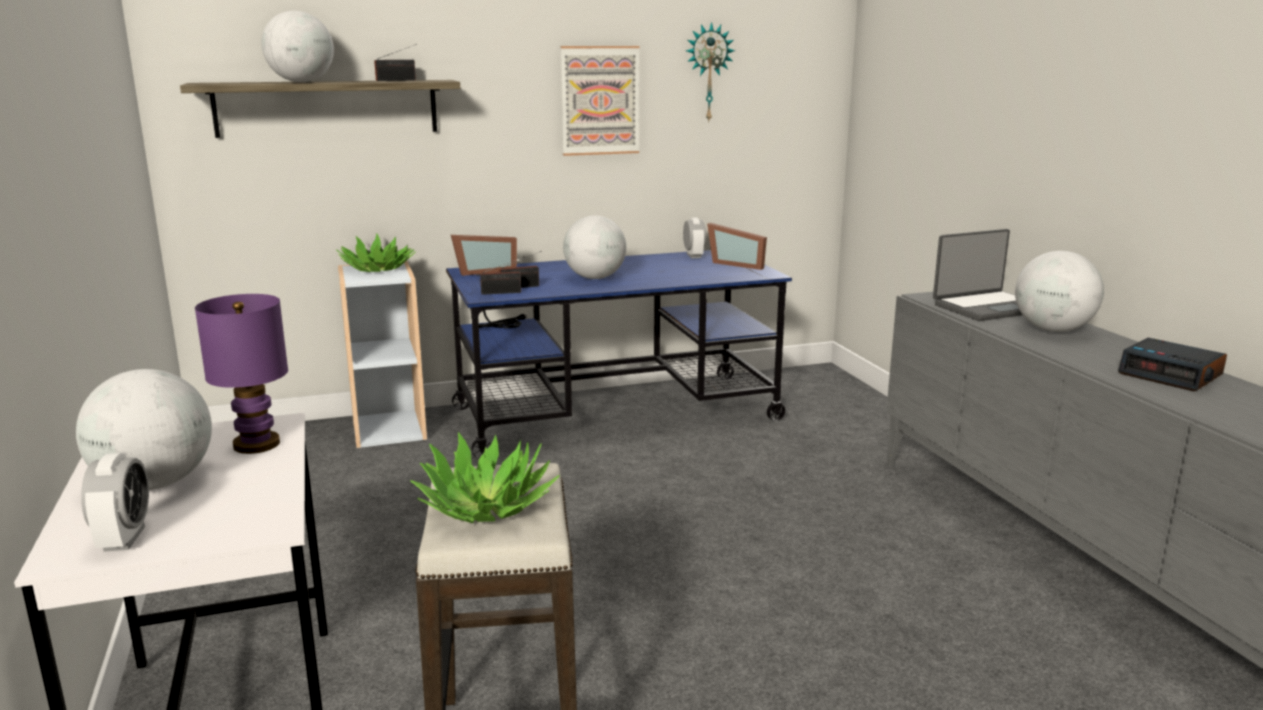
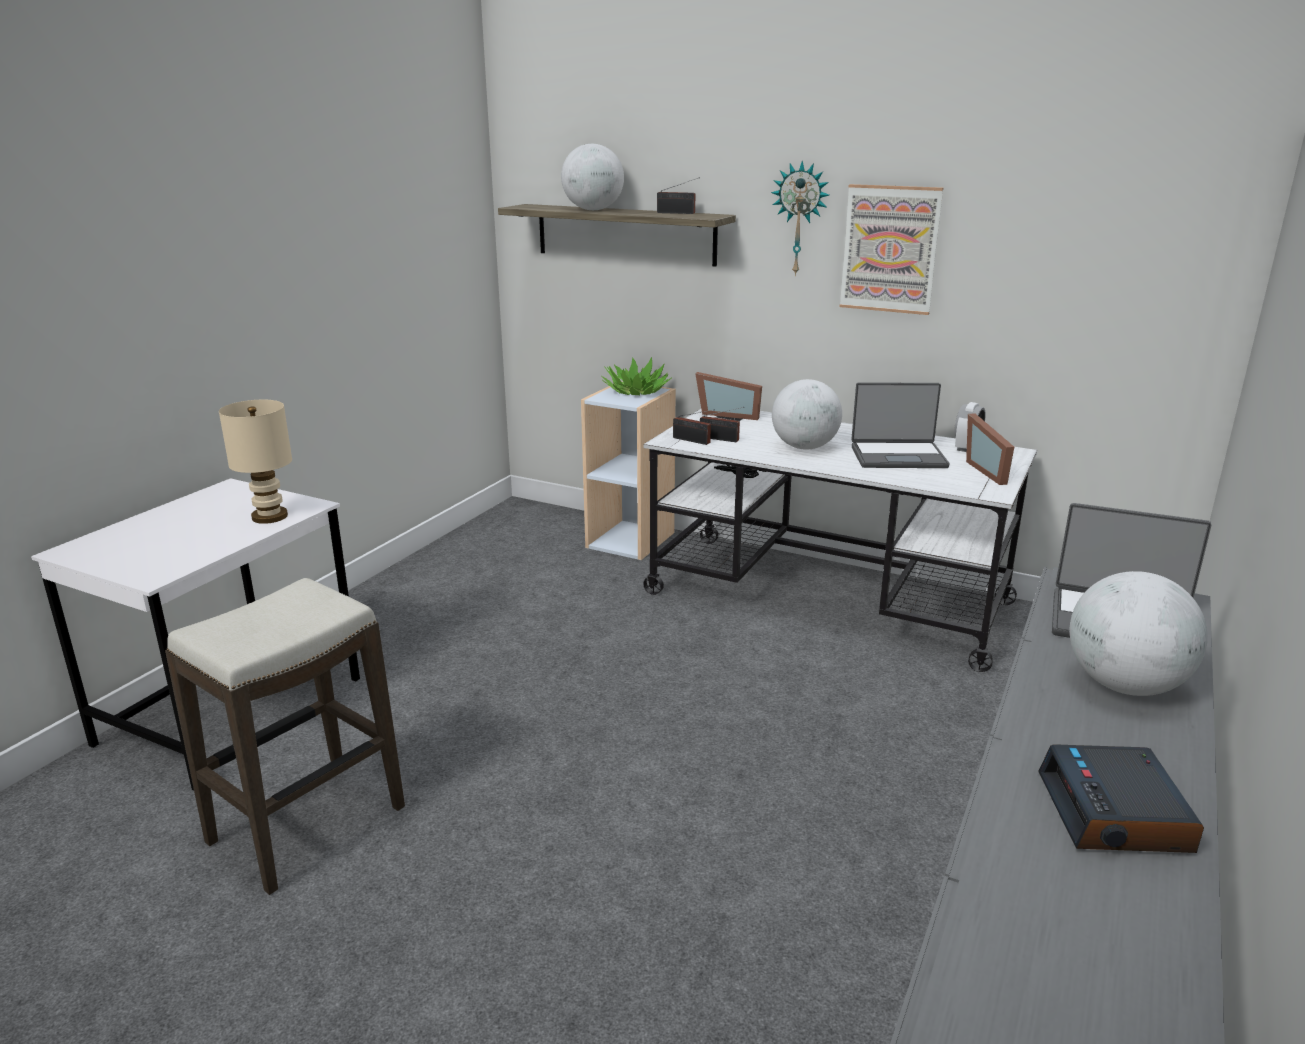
camera: 45 degrees right, 5 degrees up
globe [76,369,212,490] -> none
alarm clock [81,453,149,551] -> none
purple table lamp [195,294,288,454] -> beige table lamp [219,400,292,524]
potted plant [410,432,559,523] -> none
blue desk [446,250,792,459] -> white desk [643,409,1037,672]
wall clock [686,22,735,123] -> wall clock moved to [771,160,829,276]
none -> laptop [851,382,950,468]

